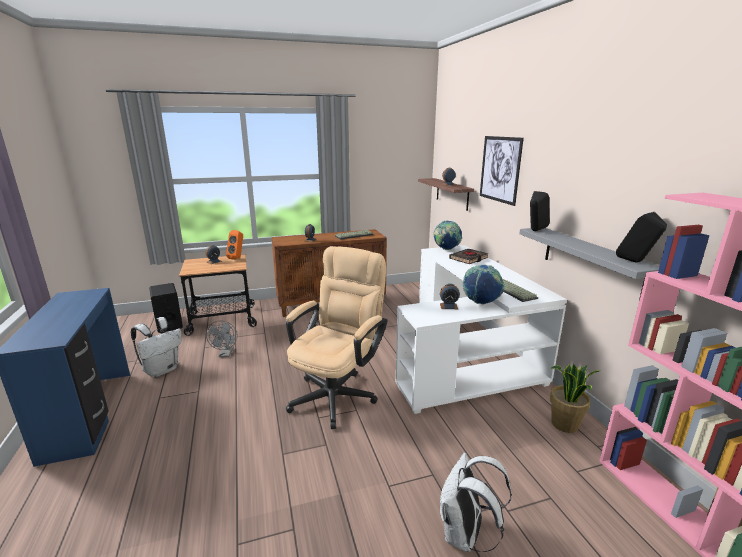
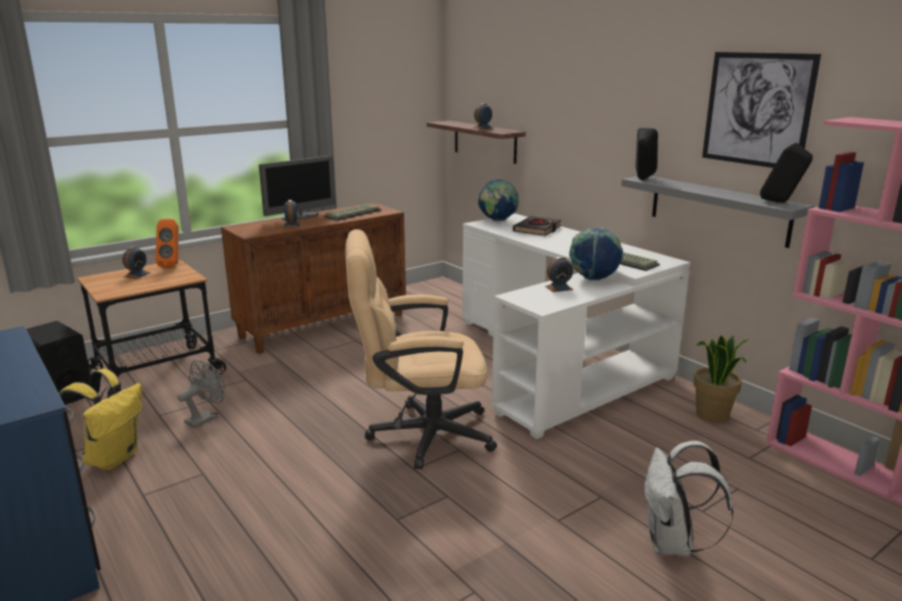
camera: 20 degrees left, 0 degrees up
white backpack [131,317,182,377] -> yellow backpack [59,369,142,470]
grey fan [206,320,237,357] -> grey fan turned 120 degrees counterclockwise [177,360,225,428]
beige office chair [286,246,387,429] -> beige office chair turned 105 degrees counterclockwise [345,229,497,469]
picture [480,136,524,206] -> picture moved to [702,52,821,168]
none -> monitor [259,156,336,221]

